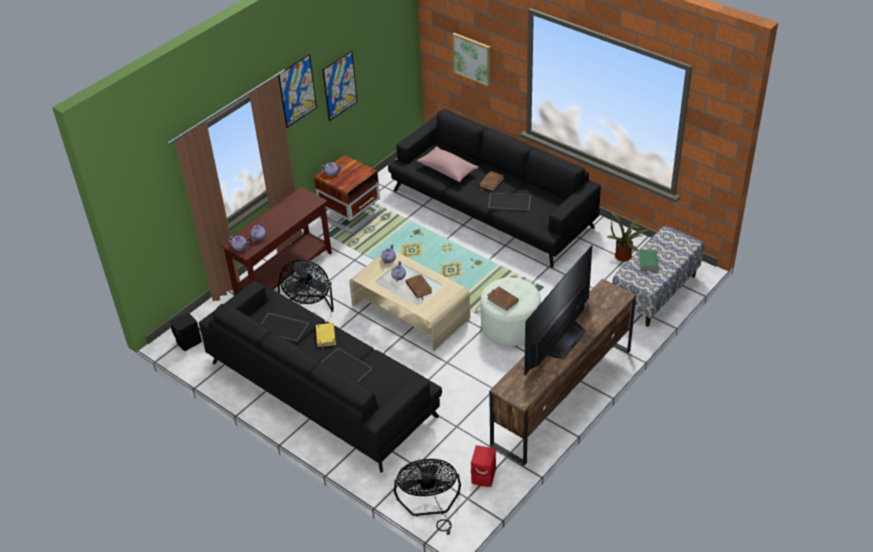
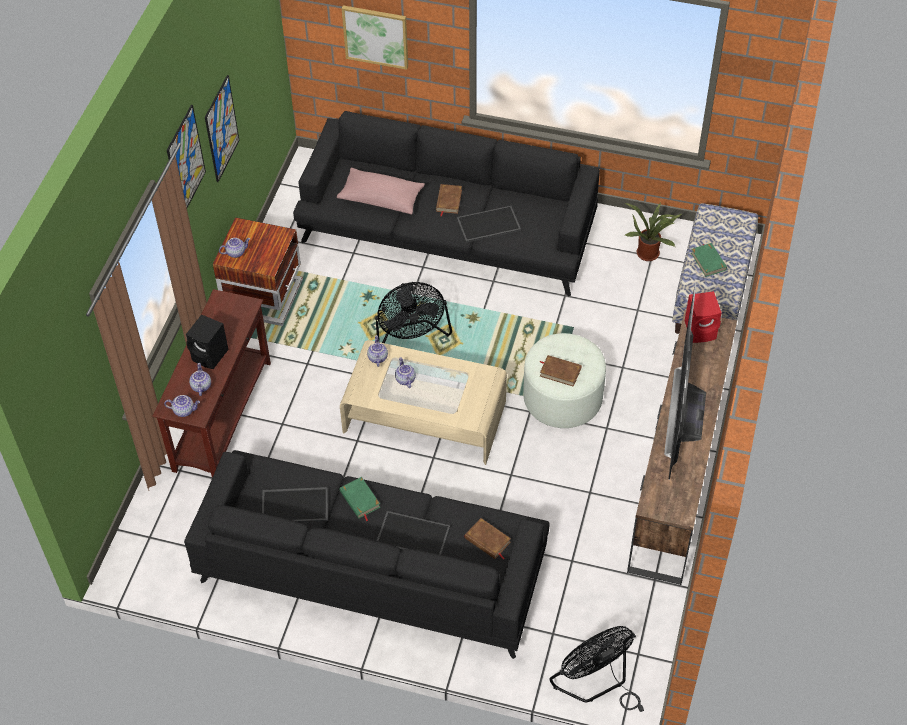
camera: 25 degrees left, 10 degrees up
black speaker [171,312,202,351] -> black speaker moved to [186,314,229,369]
black fan [278,260,334,312] -> black fan moved to [375,281,452,343]
yellow book [316,323,336,350] -> green book [340,477,380,521]
brown book [405,274,432,300] -> brown book moved to [465,518,511,560]
red speaker [471,445,496,487] -> red speaker moved to [685,291,722,343]

